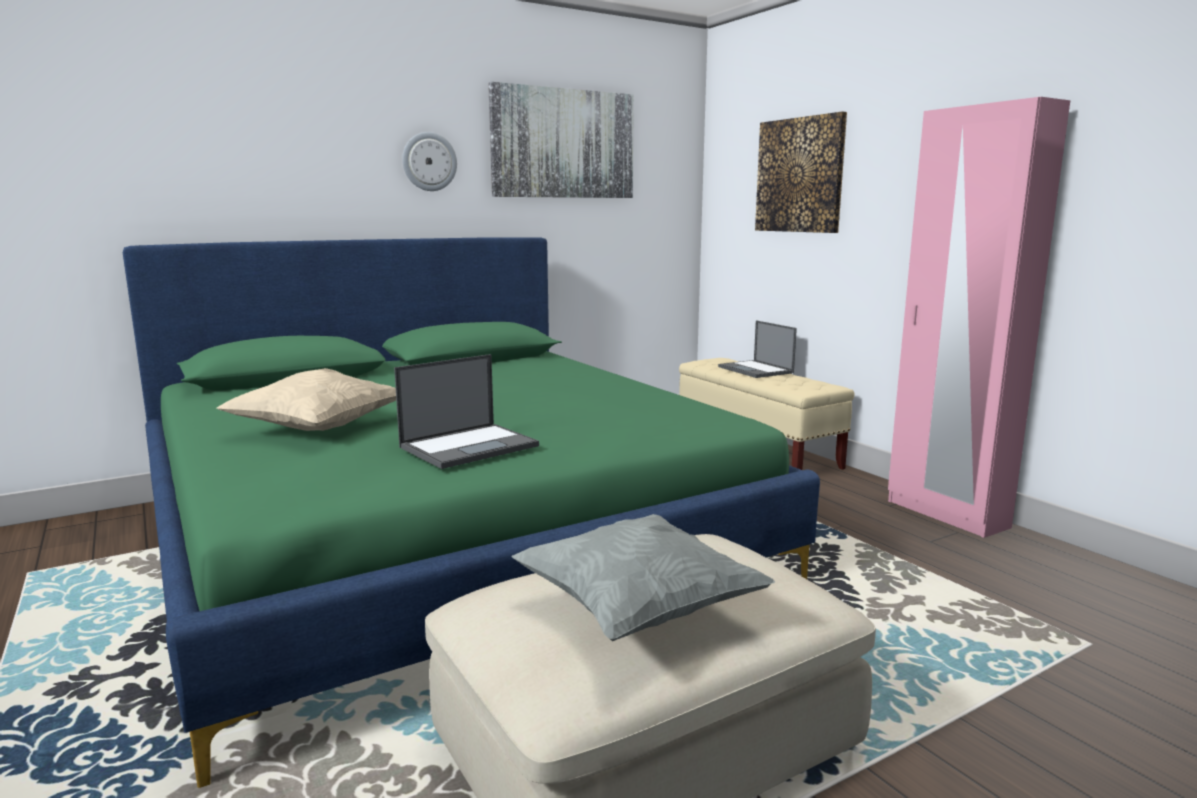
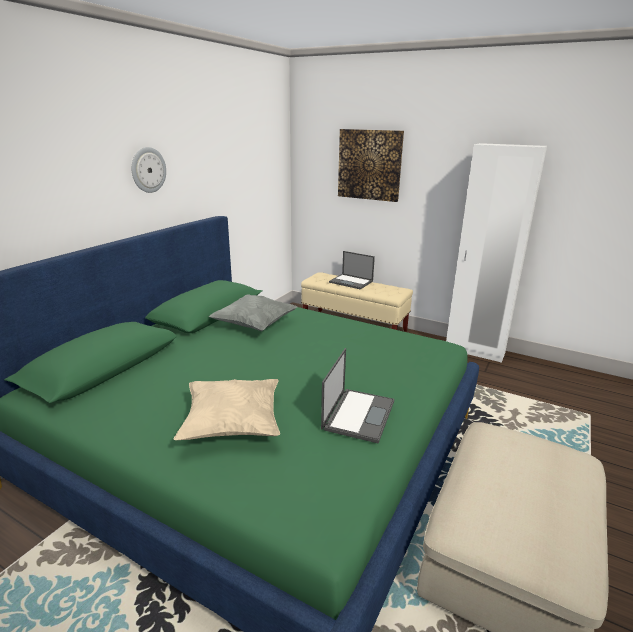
camera: 30 degrees left, 10 degrees up
picture [488,82,634,198] -> none
grey pillow [511,514,775,641] -> grey pillow moved to [208,294,297,331]
pink wardrobe [888,97,1070,538] -> white wardrobe [446,143,547,363]

